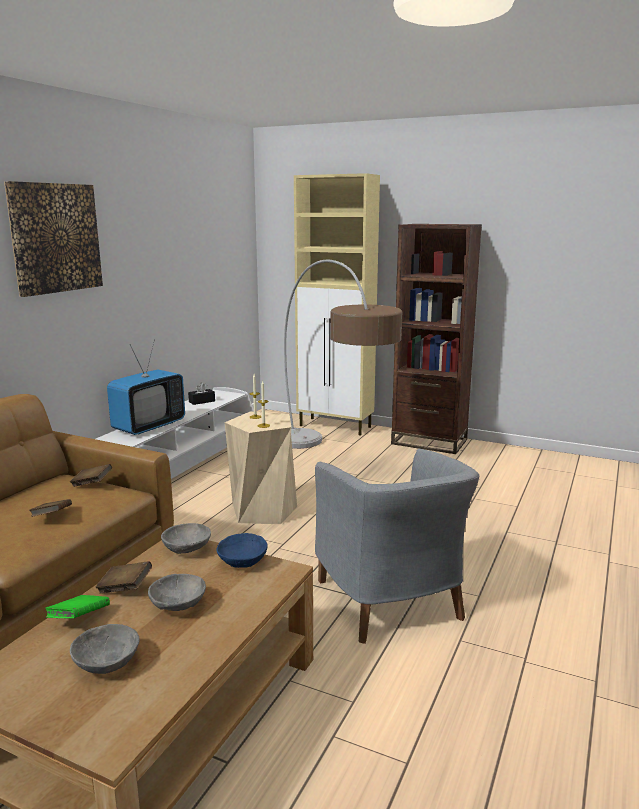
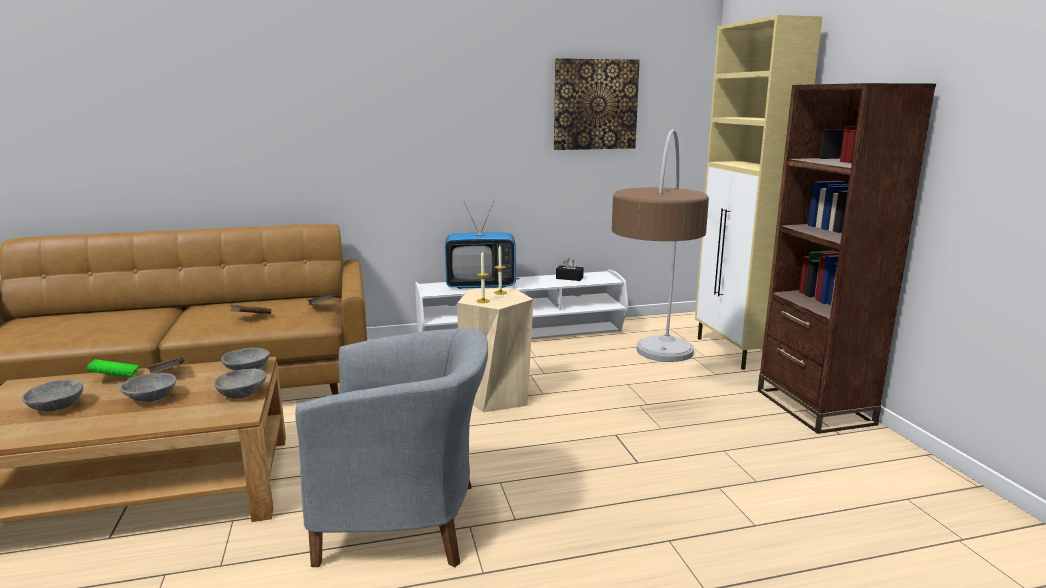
camera: 50 degrees right, 0 degrees up
picture [4,181,103,297] -> picture moved to [554,58,640,150]
blue bowl [216,533,268,568] -> grey bowl [214,369,267,399]
grey armchair [315,449,480,644] -> grey armchair turned 120 degrees counterclockwise [295,328,488,567]

